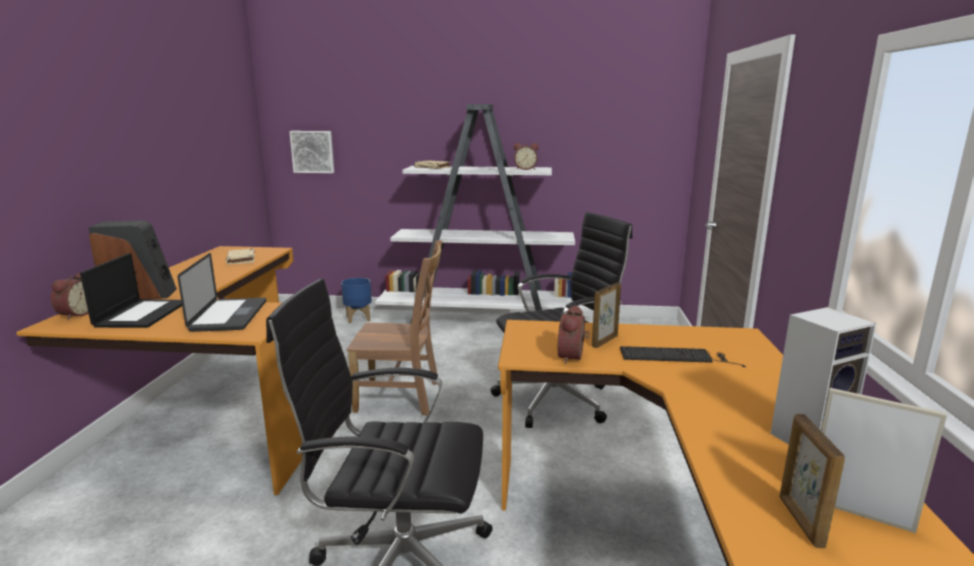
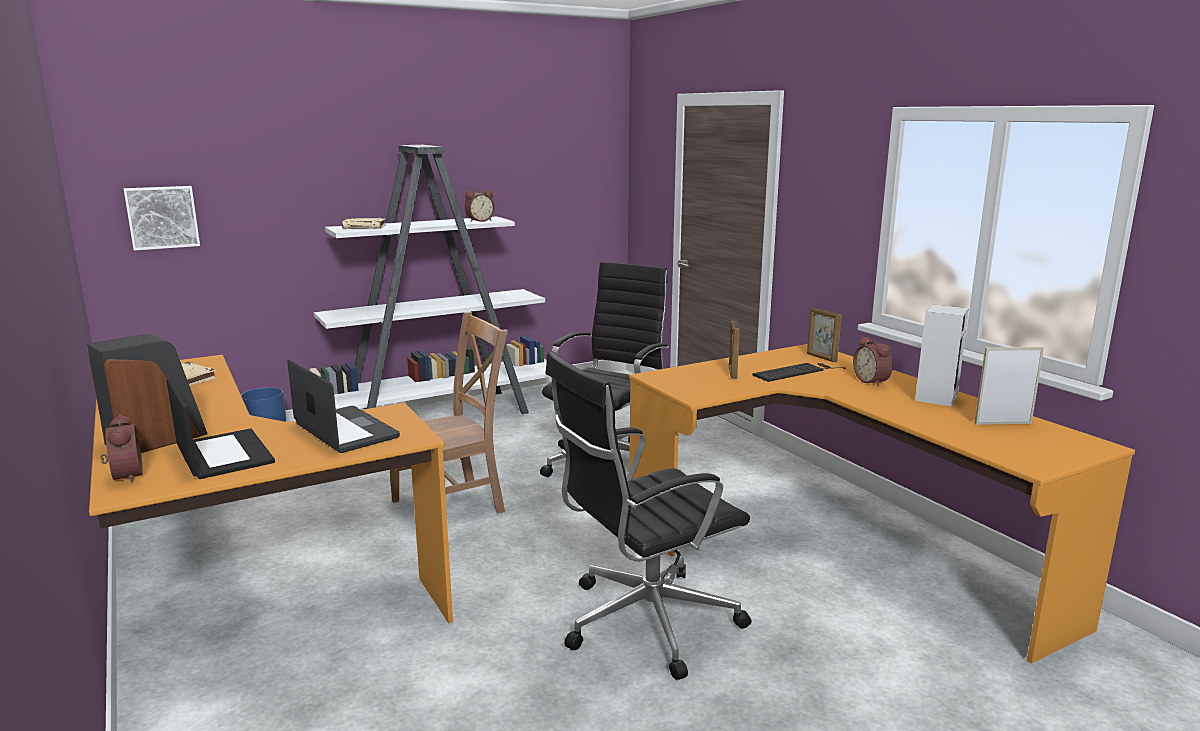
camera: 35 degrees left, 0 degrees up
alarm clock [558,305,590,364] -> alarm clock moved to [853,336,893,387]
picture frame [779,414,845,548] -> picture frame moved to [807,307,842,362]

